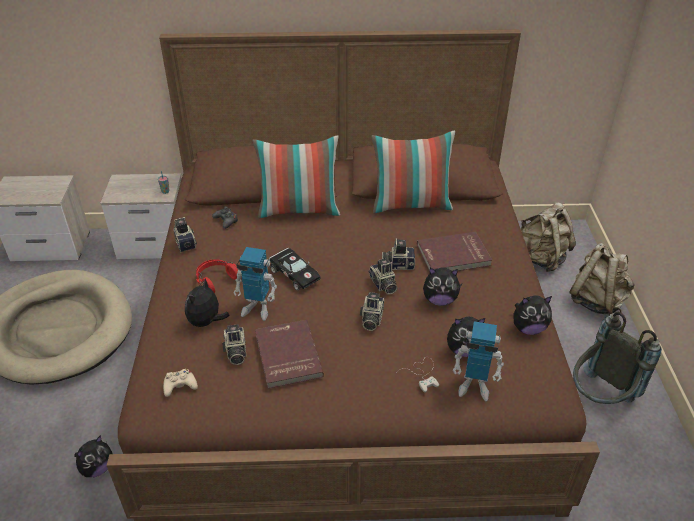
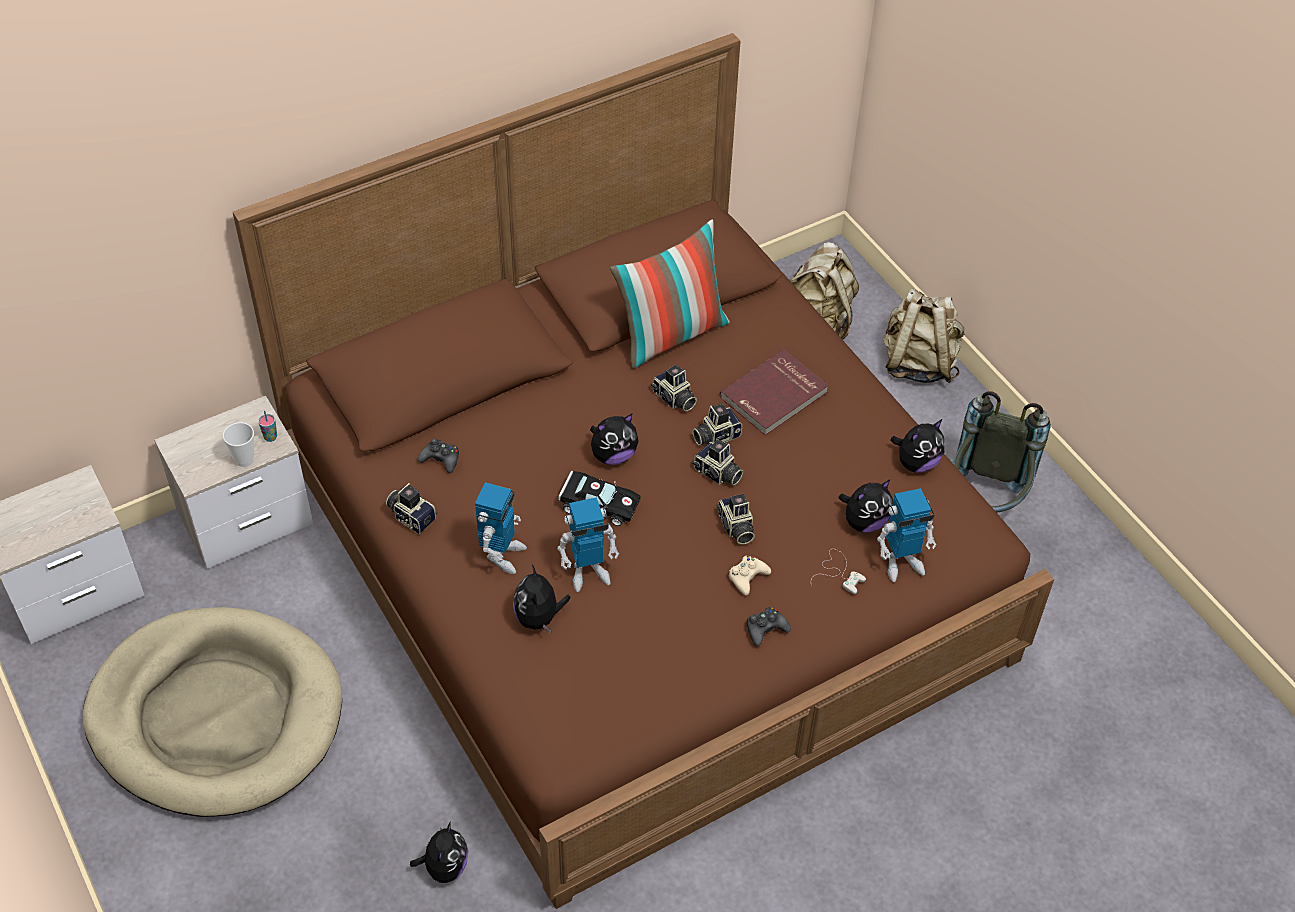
camera: 30 degrees left, 10 degrees up
beige game controller [163,369,198,397] -> beige game controller moved to [728,555,771,595]
red headphones [196,259,238,293] -> toy robot [475,482,527,574]
camera [222,324,247,365] -> camera moved to [651,365,697,412]
pillow [252,135,340,218] -> none
red book [255,320,324,389] -> none
plush toy [423,267,462,306] -> plush toy moved to [590,414,639,465]
none -> cup [223,422,254,467]
none -> black game controller [747,607,791,646]

